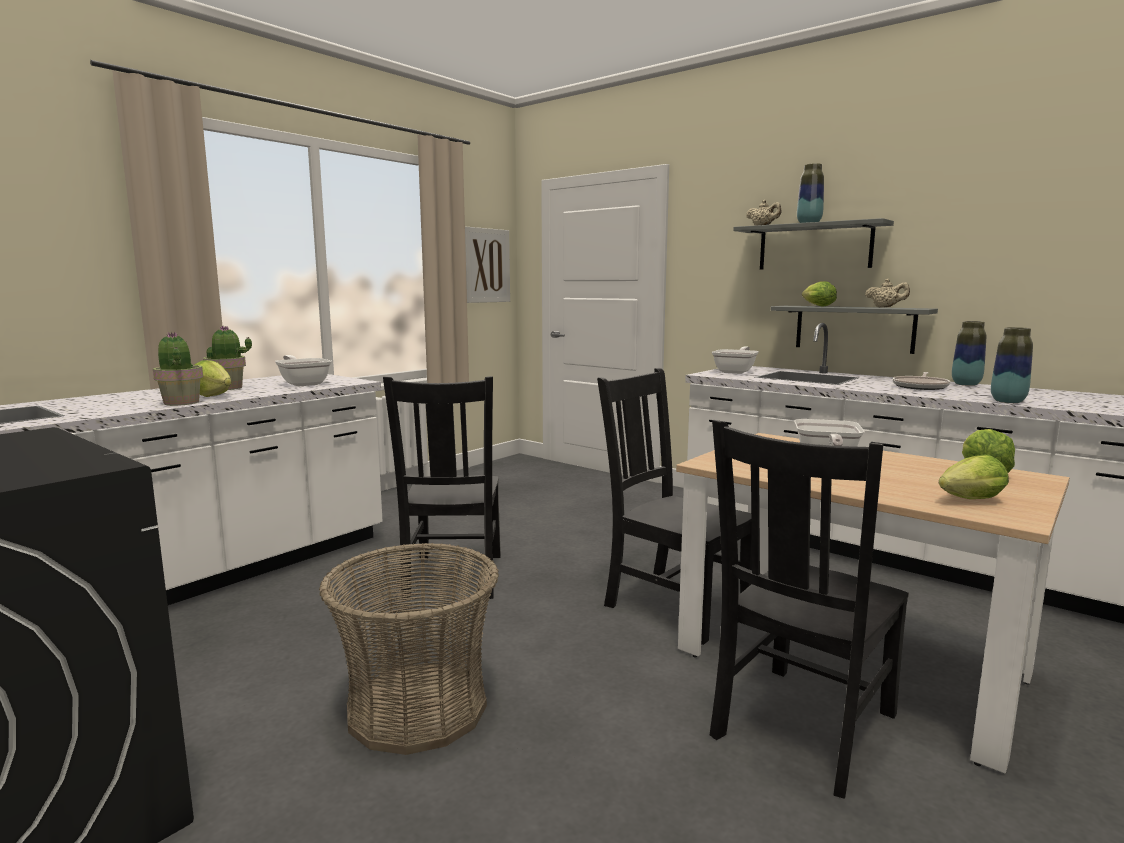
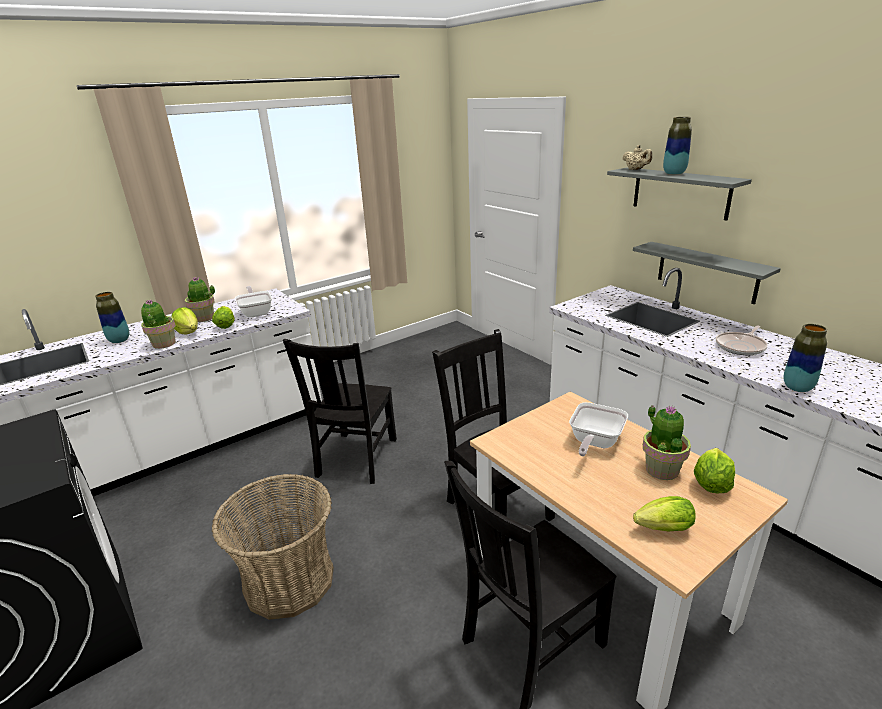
camera: 15 degrees right, 15 degrees up
picture [465,227,510,303] -> none
frying pan [712,346,759,374] -> none
lettuce [802,281,837,307] -> lettuce moved to [212,306,235,329]
beige teapot [865,279,910,307] -> none
vase [952,321,986,386] -> vase moved to [95,292,129,343]
none -> potted plant [643,405,691,480]

